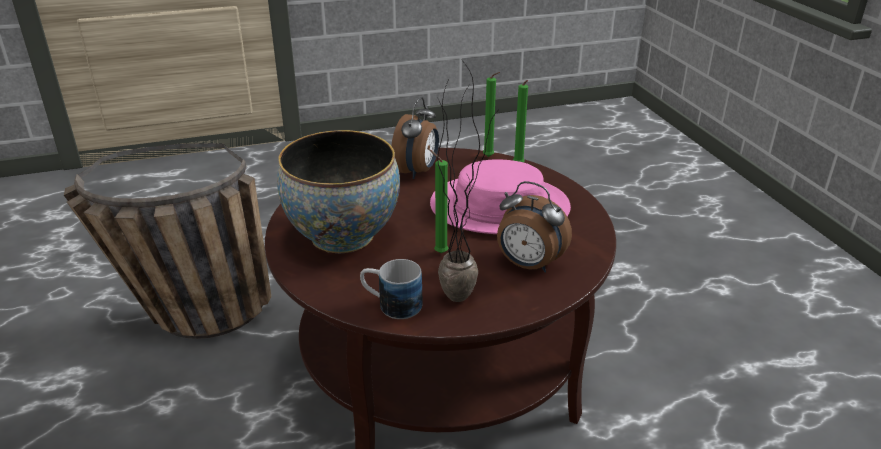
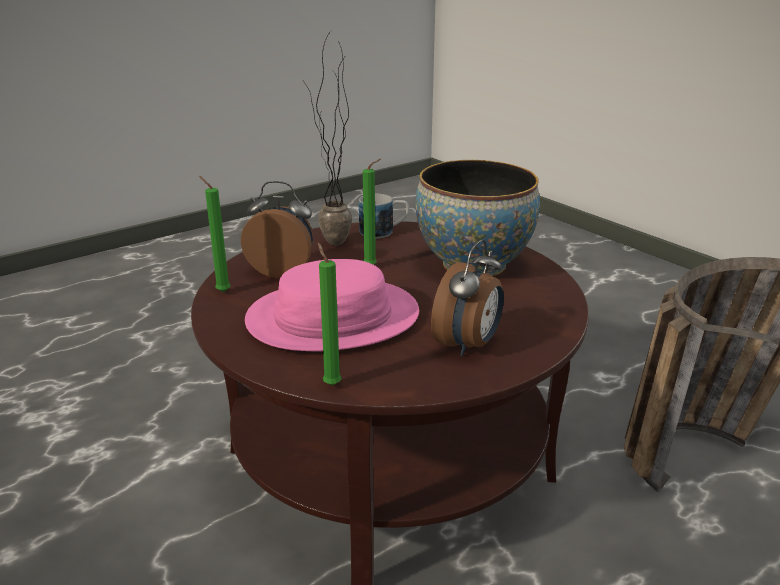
camera: 160 degrees right, 5 degrees down
alarm clock [391,97,439,179] -> alarm clock turned 150 degrees counterclockwise [431,239,504,356]
green candle [483,72,500,157] -> green candle moved to [199,176,230,292]

